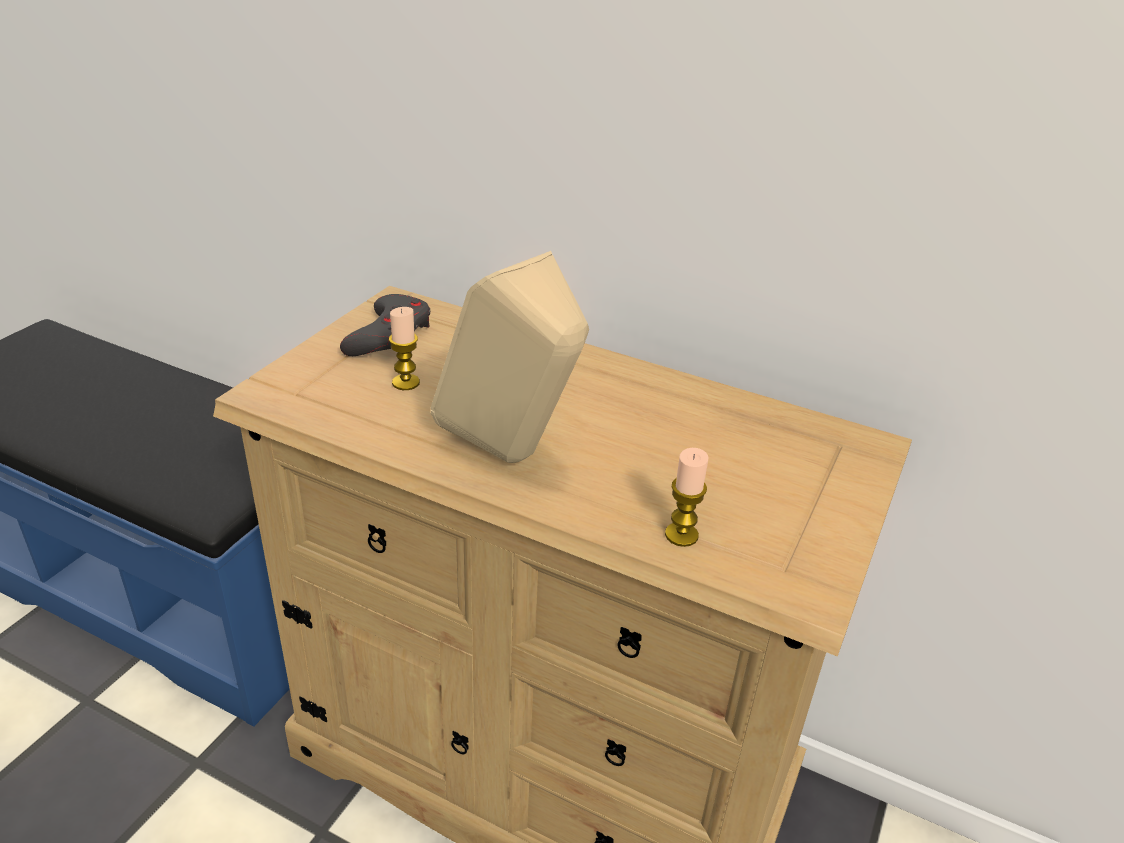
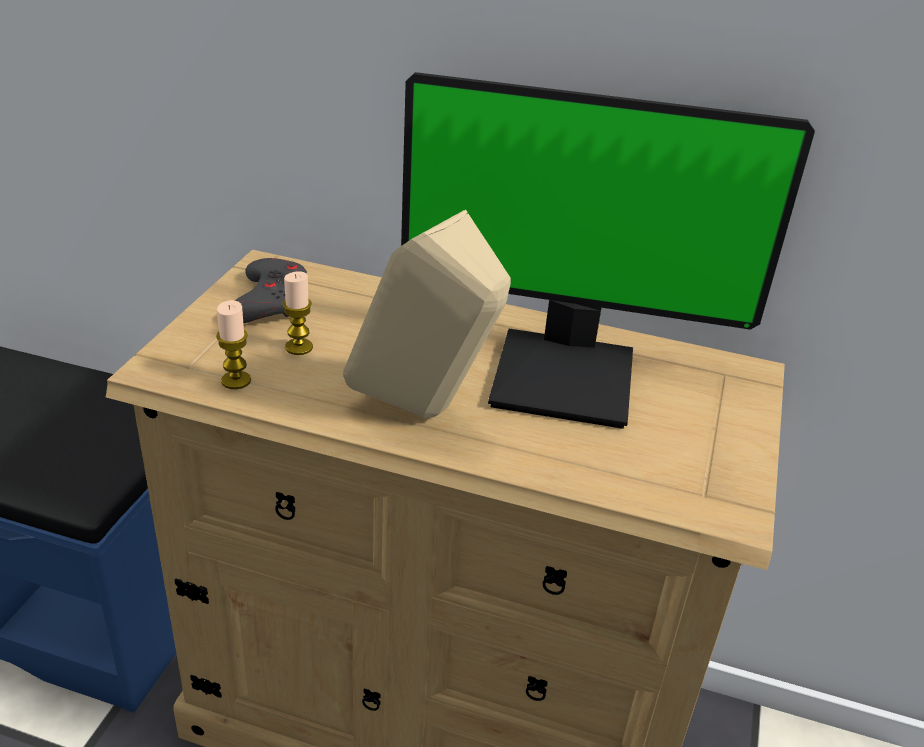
camera: 10 degrees left, 0 degrees up
candle [665,448,709,547] -> candle moved to [216,300,251,389]
none -> monitor [401,72,815,429]

